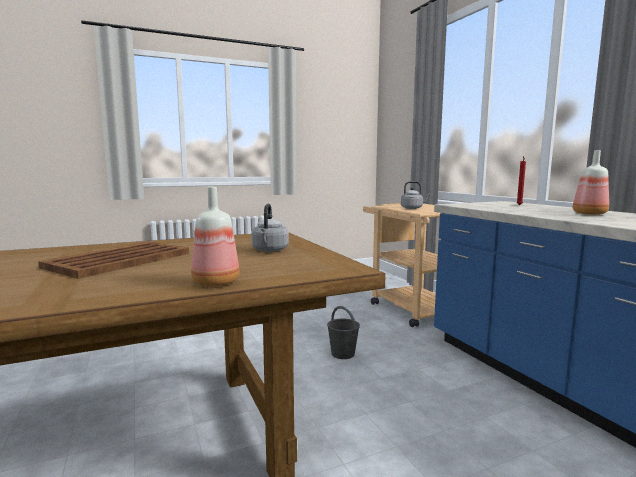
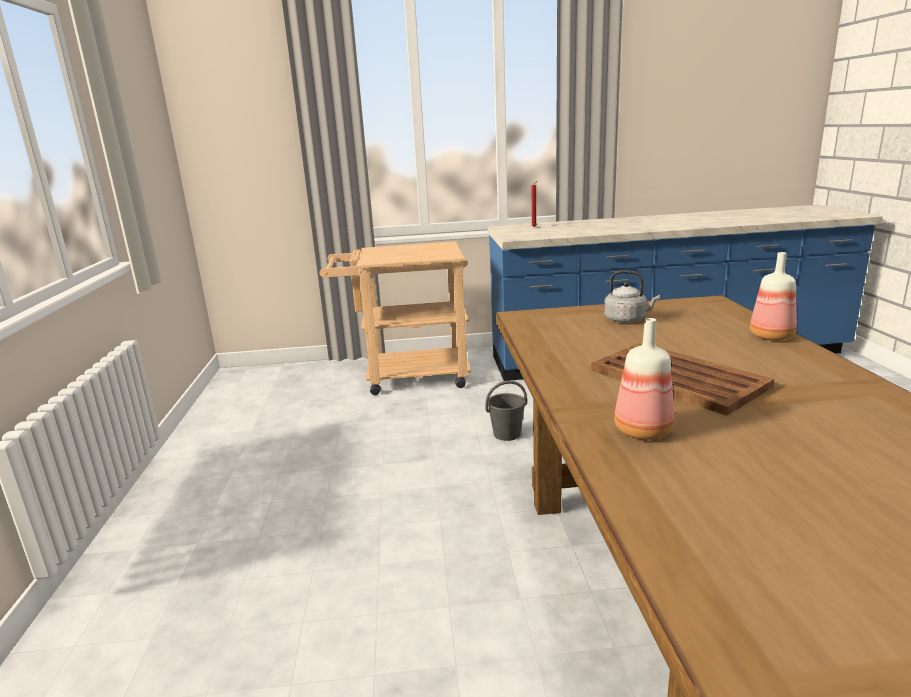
camera: 70 degrees left, 10 degrees up
grey kettle [401,181,430,209] -> none
bottle [573,150,609,215] -> bottle moved to [614,318,674,440]

